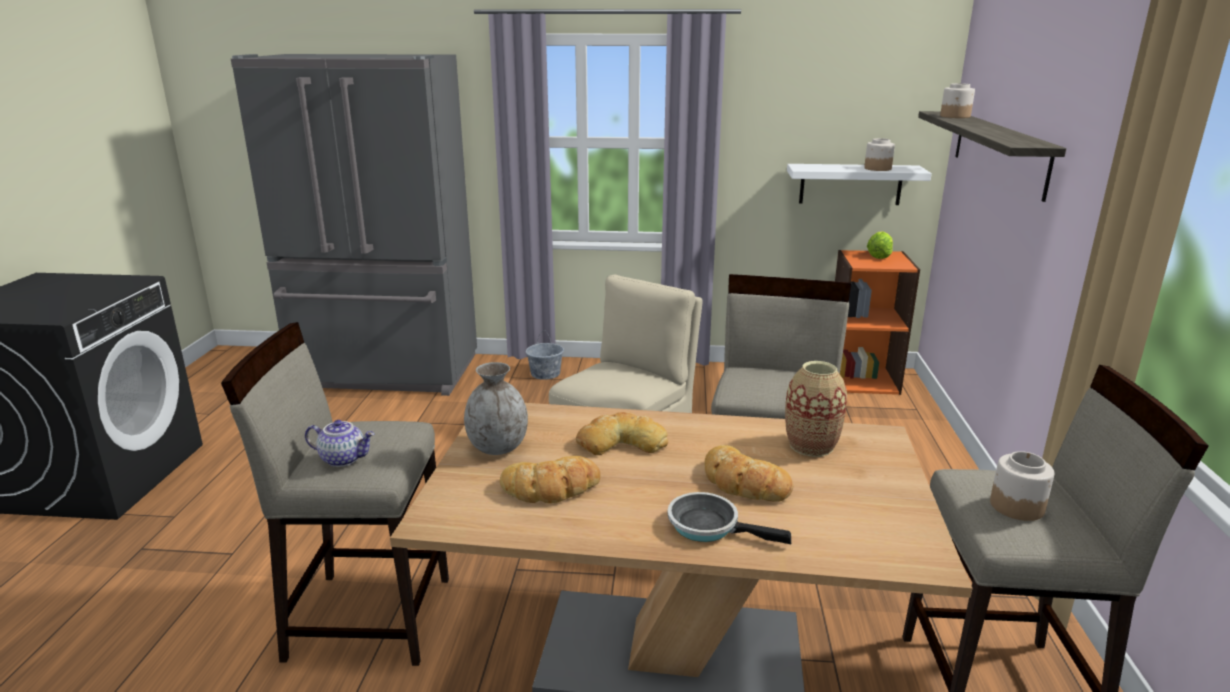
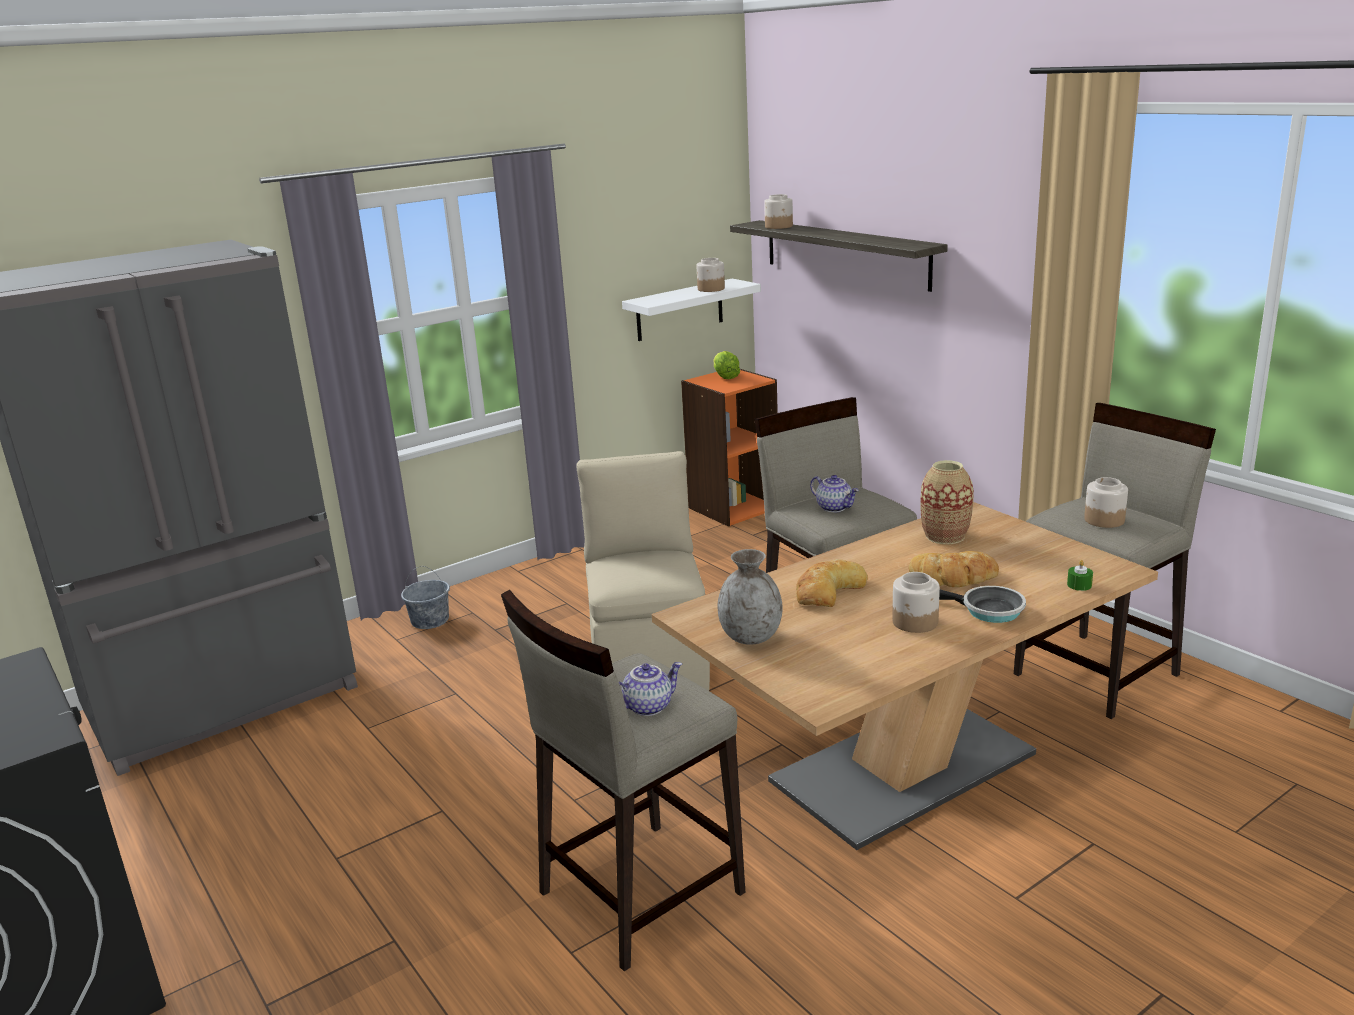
camera: 40 degrees left, 0 degrees up
bread [500,456,600,503] -> none
frying pan [667,492,791,544] -> frying pan turned 135 degrees counterclockwise [939,586,1026,623]
none -> teapot [810,475,859,513]
none -> jar [892,572,940,633]
none -> green candle [1067,560,1093,591]

